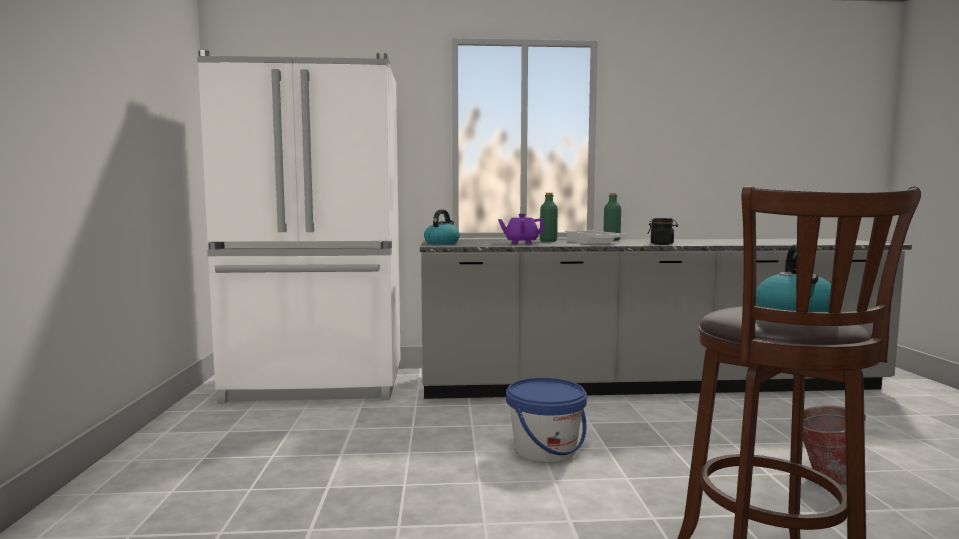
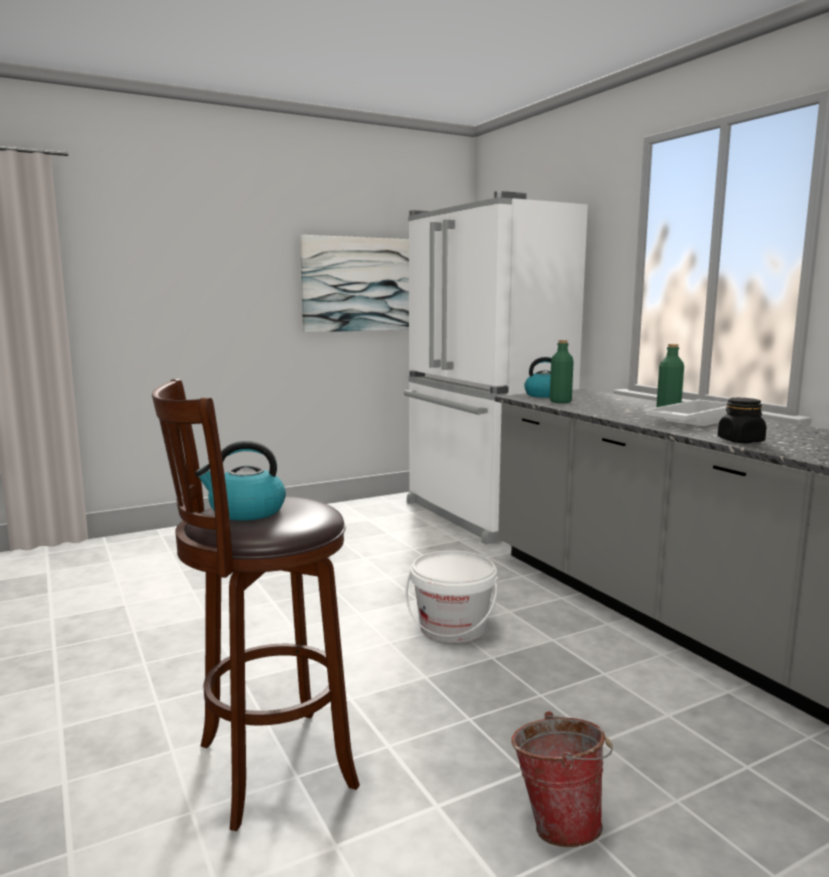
camera: 65 degrees right, 5 degrees up
purple teapot [498,213,545,244] -> none
blue bucket [506,378,587,462] -> white bucket [405,550,498,643]
green bottle [604,193,621,241] -> green bottle moved to [550,340,574,403]
none -> picture [300,235,409,332]

